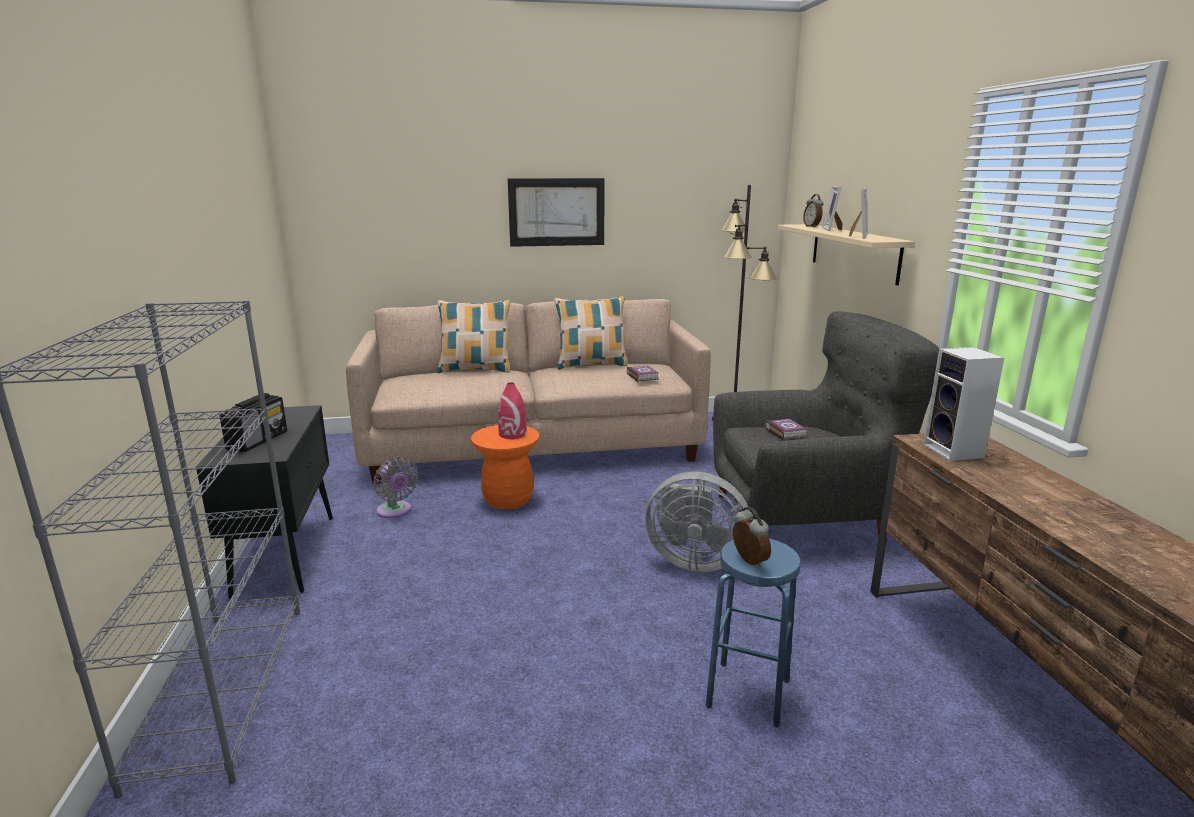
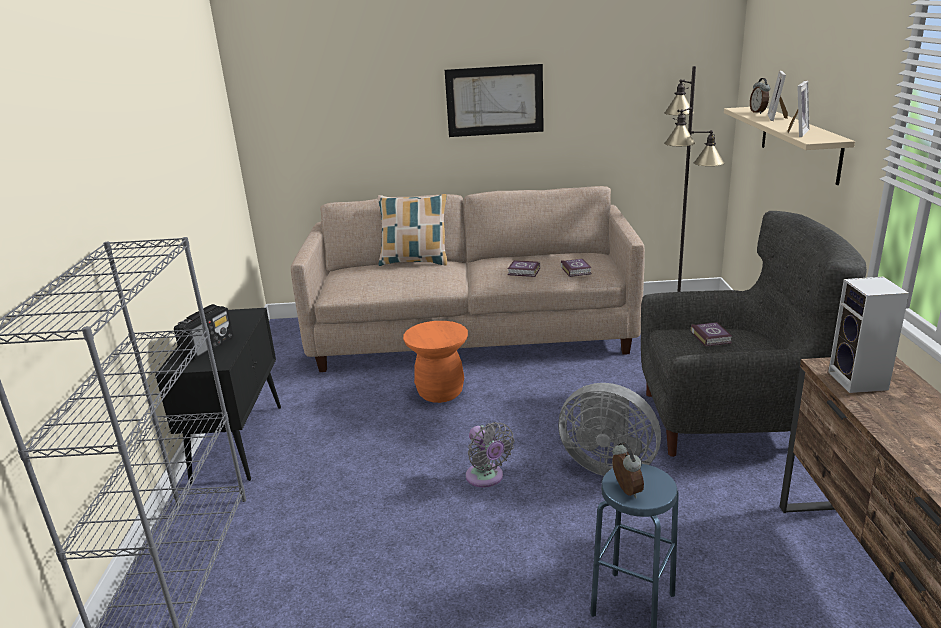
camera: 10 degrees right, 5 degrees up
grey fan [373,457,419,518] -> grey fan moved to [466,422,514,488]
red vase [498,382,527,439] -> none
pillow [554,296,628,369] -> none
none -> book [507,260,540,277]

